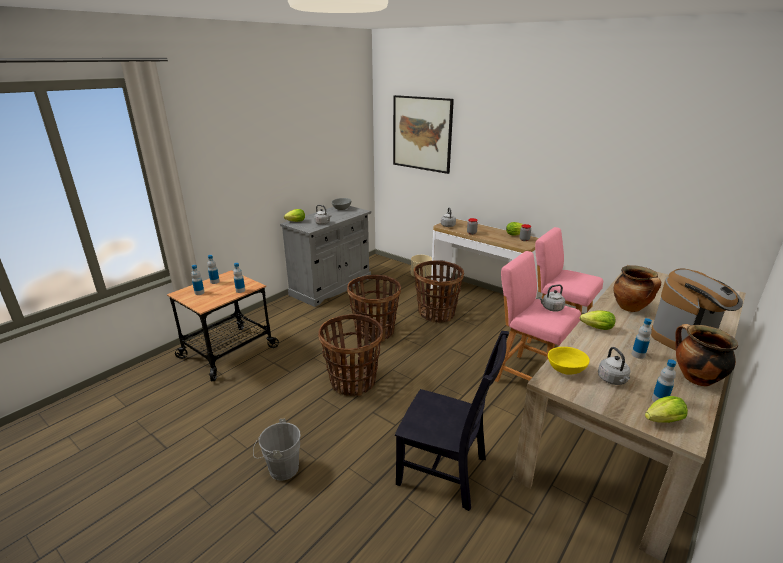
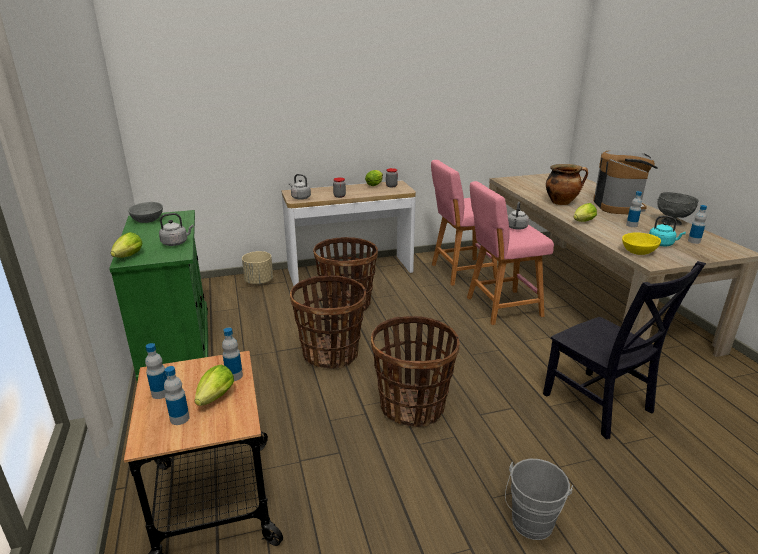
camera: 55 degrees left, 0 degrees up
grey cabinet [280,206,371,307] -> green cabinet [109,210,208,382]
picture [393,95,454,174] -> none
black chair [395,331,509,511] -> black chair turned 90 degrees clockwise [543,261,706,439]
grey kettle [598,347,631,385] -> turquoise kettle [649,216,686,246]
lettuce [645,396,688,423] -> lettuce moved to [195,365,234,406]
cooking pot [675,324,738,386] -> grey bowl [657,192,699,226]

